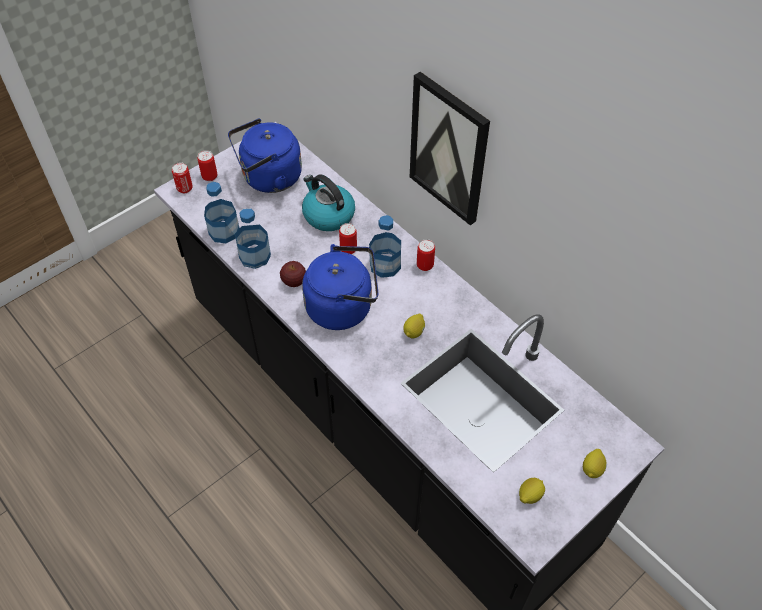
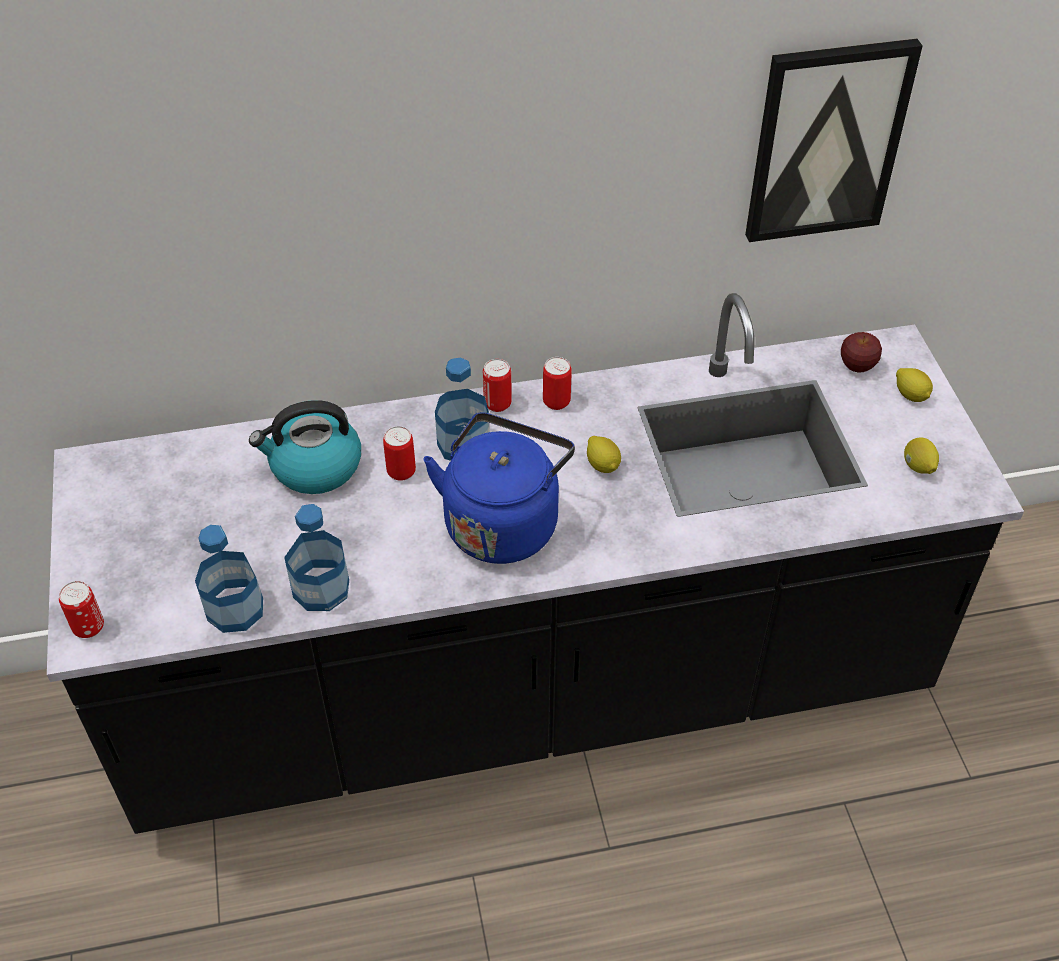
camera: 60 degrees left, 5 degrees down
can [197,150,217,181] -> can moved to [543,357,572,410]
blue kettle [228,119,302,193] -> none
apple [280,261,306,287] -> apple moved to [841,332,882,373]
picture [410,72,490,225] -> picture moved to [745,39,922,242]

